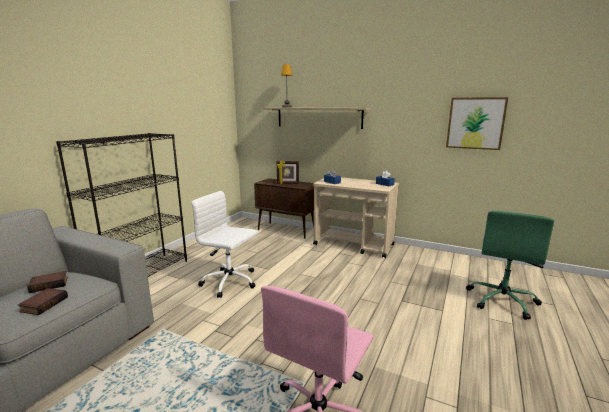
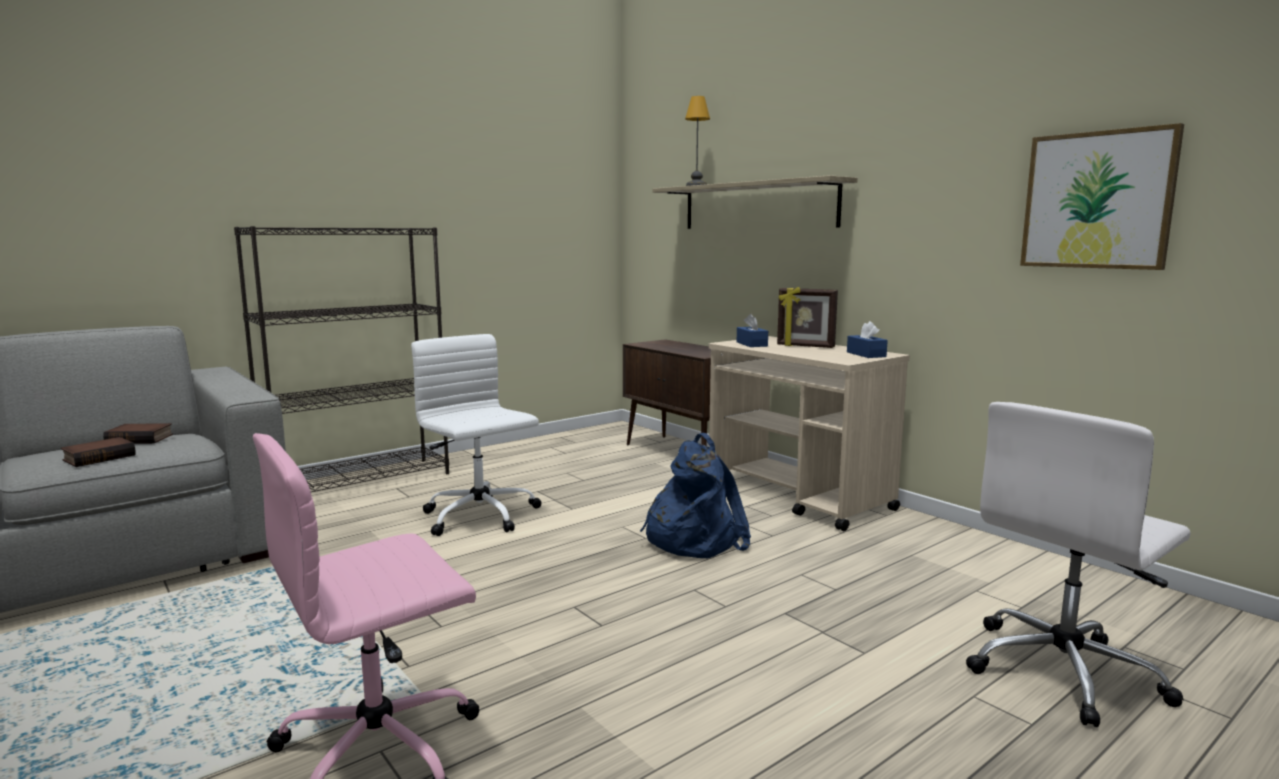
camera: 25 degrees right, 5 degrees down
picture frame [277,161,299,184] -> picture frame moved to [777,287,838,348]
green office chair [466,211,554,320] -> white office chair [966,402,1191,727]
none -> blue backpack [640,433,751,558]

